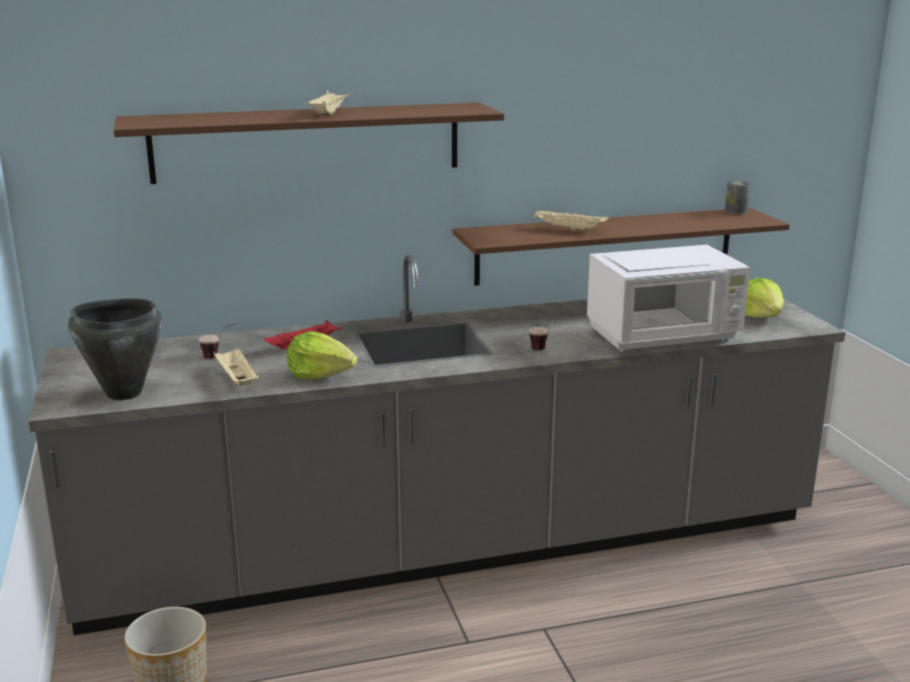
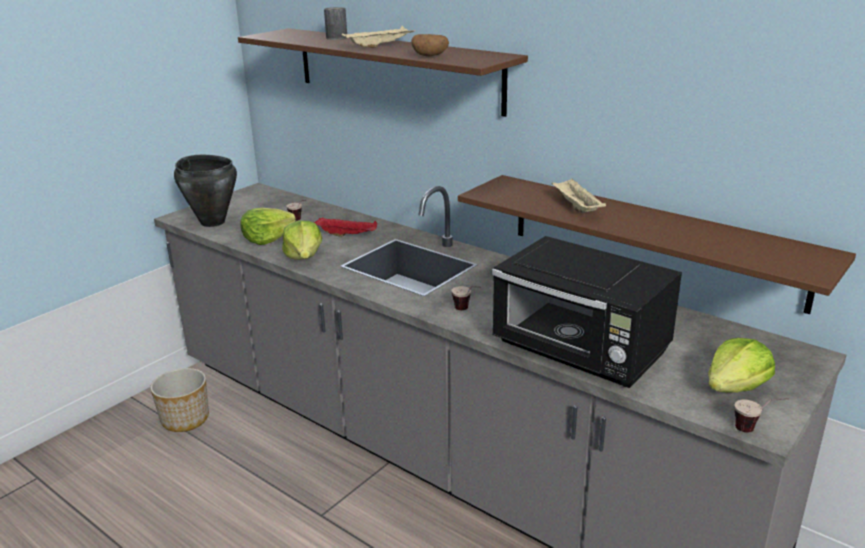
camera: 55 degrees right, 5 degrees up
beige tray [214,347,258,386] -> lettuce [240,208,296,245]
white microwave [587,245,750,351] -> black microwave [492,236,682,388]
can [725,181,750,215] -> can moved to [324,7,347,40]
none -> potato [411,34,449,56]
none -> cup [735,398,789,433]

